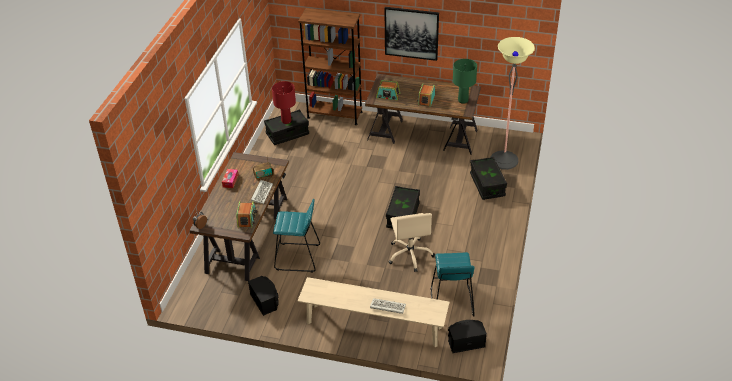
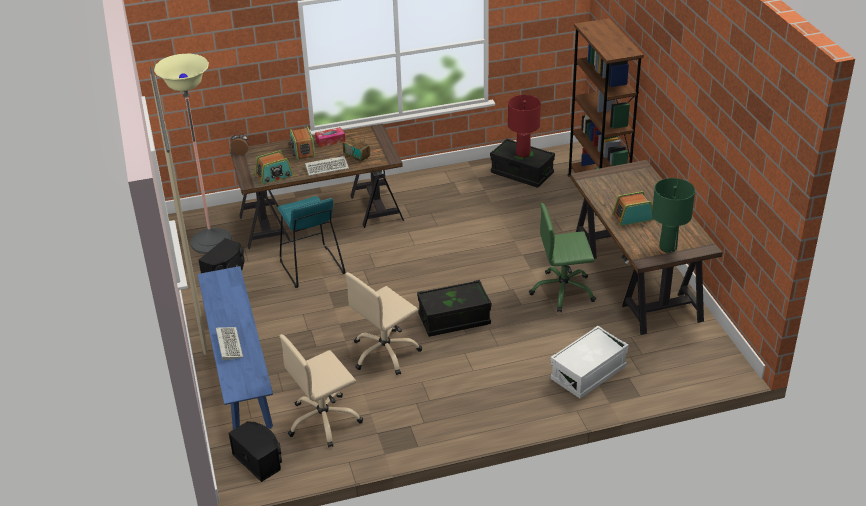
camera: 60 degrees right, 5 degrees down
beige bench [298,277,449,347] -> blue bench [197,266,273,430]
radio [376,80,400,100] -> radio moved to [288,126,316,160]
picture [385,7,439,61] -> none
turquoise stool [430,252,475,317] -> beige office chair [279,334,363,448]
black storage box [470,157,507,200] -> white storage box [550,326,629,399]
floor lamp [491,37,535,170] -> floor lamp moved to [154,54,232,254]
none -> green office chair [529,203,596,312]

